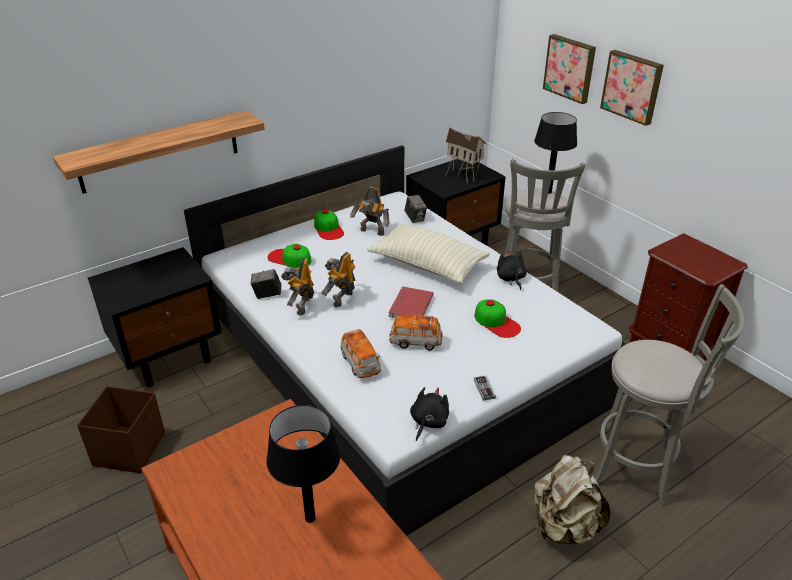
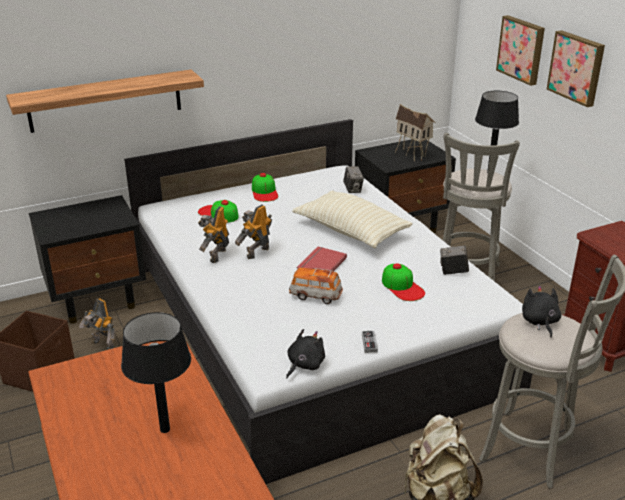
camera: 10 degrees right, 5 degrees down
camera [251,269,281,299] -> camera moved to [440,245,469,275]
toy car [340,329,381,378] -> none
toy robot [350,187,390,236] -> toy robot moved to [79,298,115,350]
black plush toy [497,250,527,290] -> black plush toy moved to [522,286,561,338]

